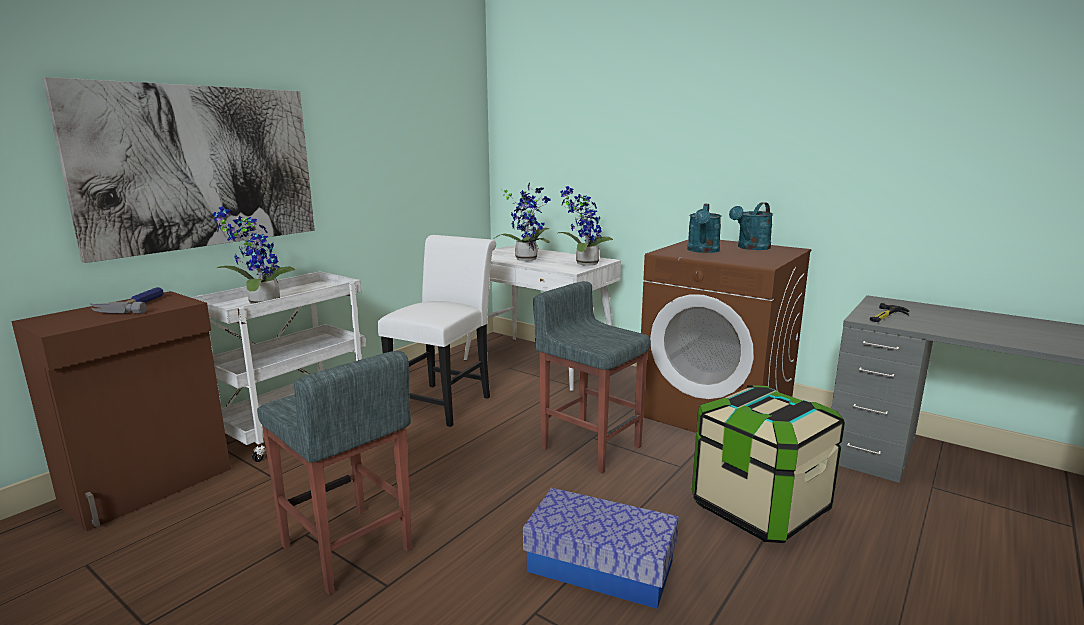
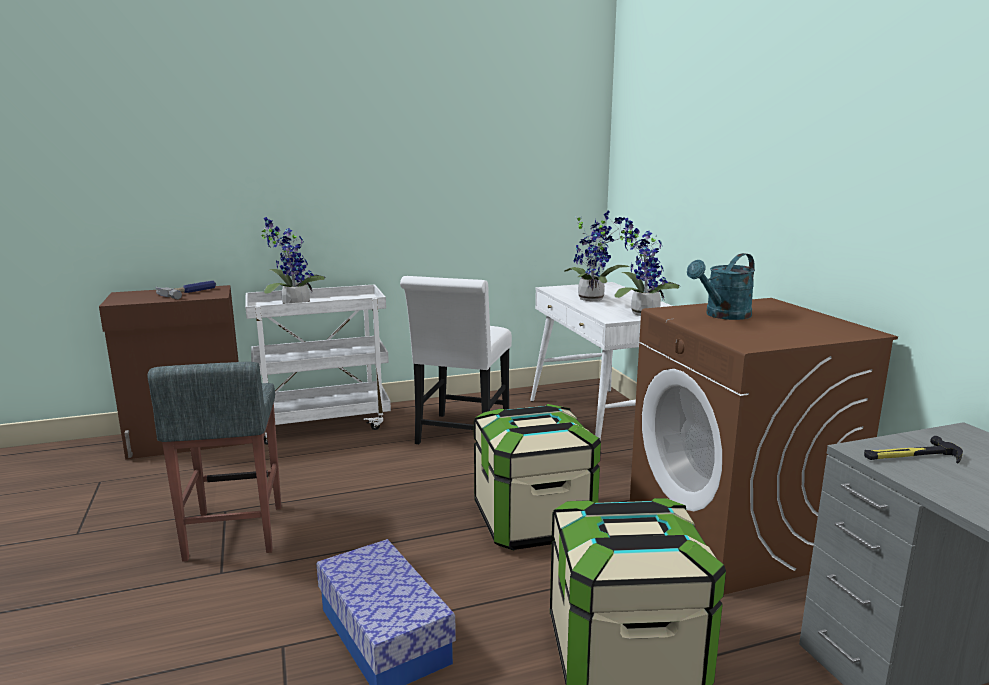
camera: 35 degrees right, 0 degrees up
picture [42,77,315,263] -> none
white chair [377,235,496,427] -> white chair turned 135 degrees clockwise [400,276,512,444]
grey stool [533,281,651,474] -> storage box [474,404,601,551]
turquoise watering can [729,202,773,250] -> none

